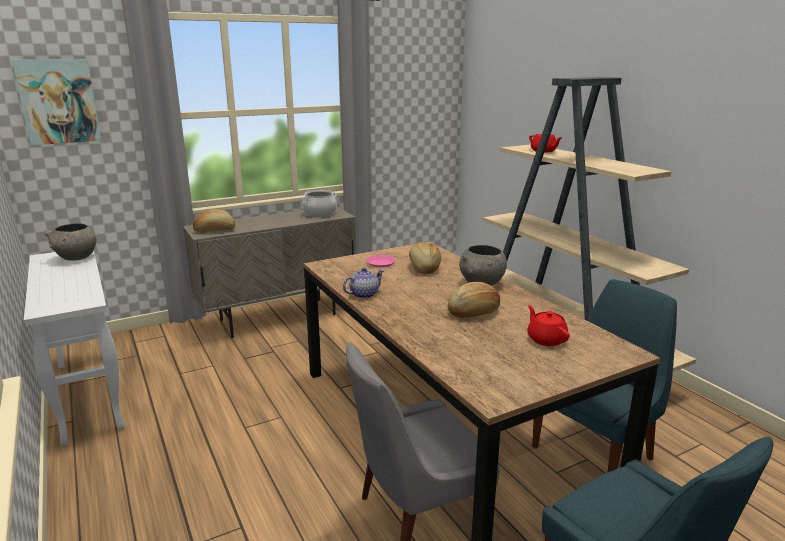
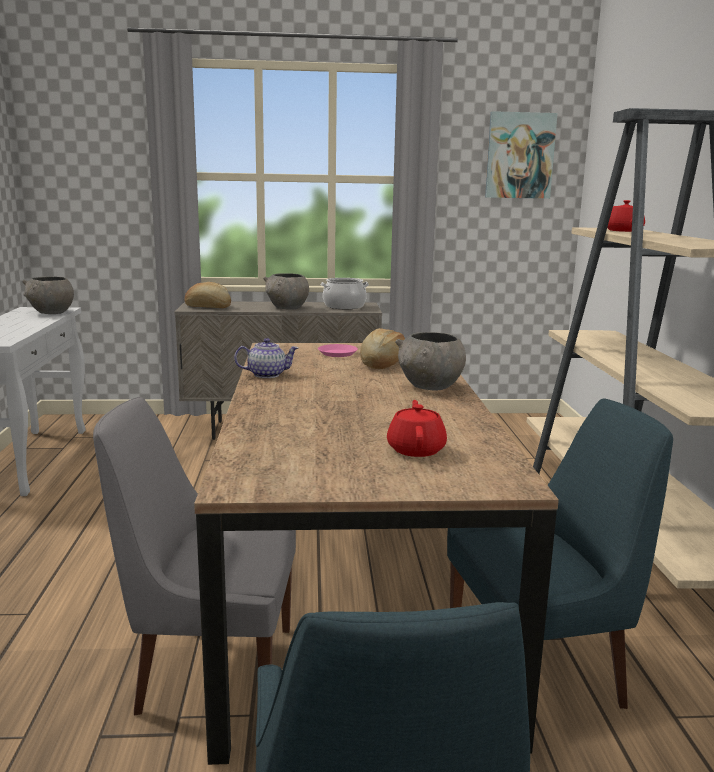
camera: 25 degrees right, 5 degrees down
picture [12,59,102,145] -> picture moved to [485,111,558,199]
bread [448,282,500,318] -> none
none -> grey bowl [263,273,309,310]

